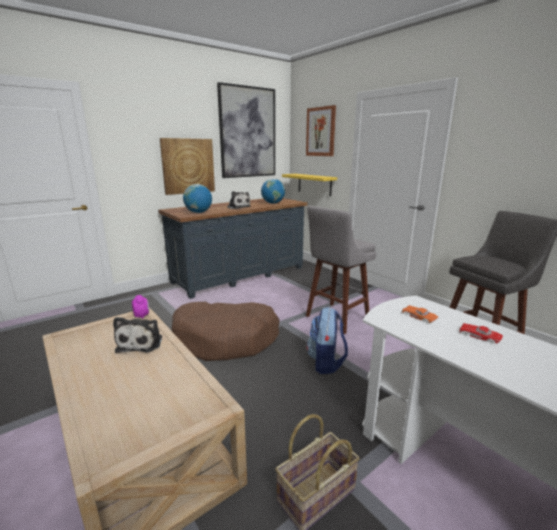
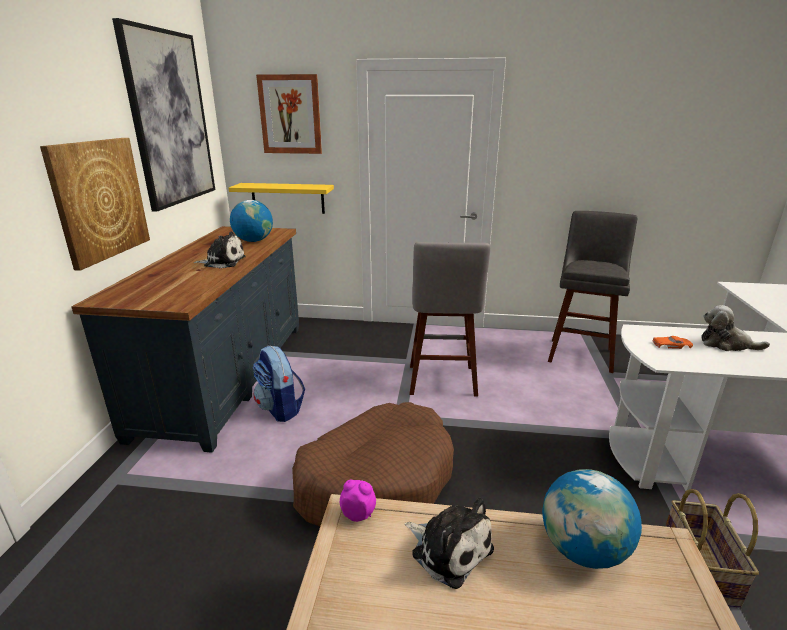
camera: 45 degrees left, 5 degrees up
globe [183,184,212,213] -> globe moved to [542,469,642,569]
backpack [306,307,348,374] -> backpack moved to [253,346,305,422]
red toy car [459,323,503,343] -> plush toy [701,305,770,351]

